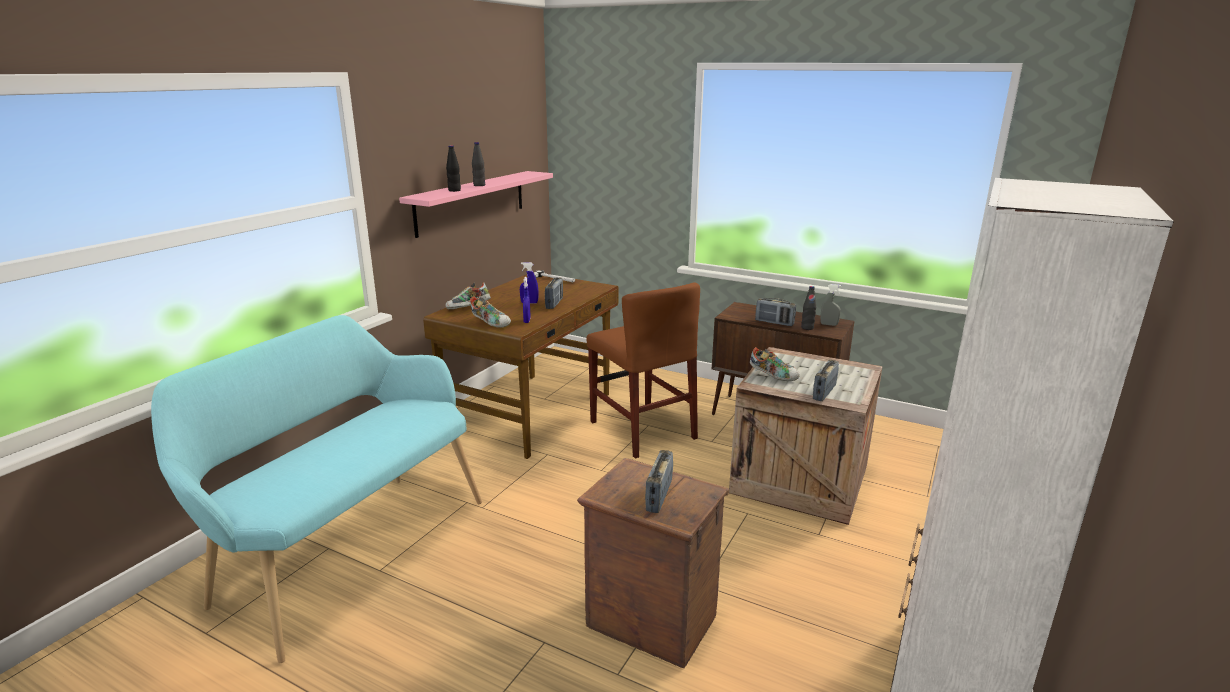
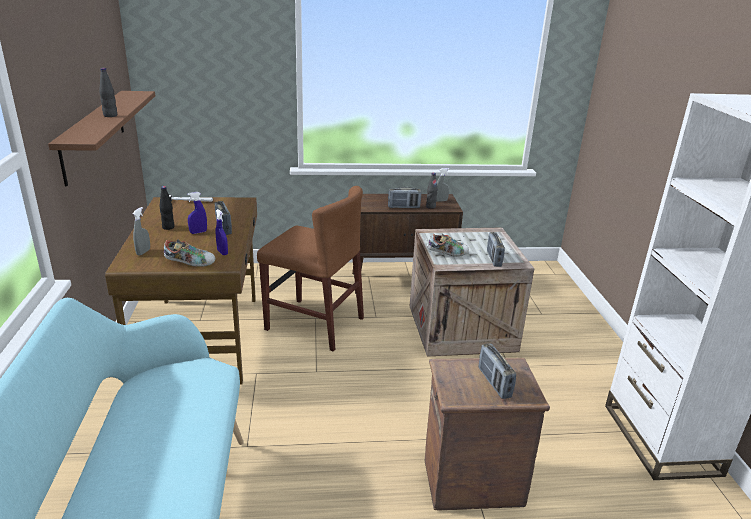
camera: 35 degrees left, 5 degrees up
pink shelf [399,171,553,238] -> brown shelf [48,91,155,186]
black bottle [446,145,461,192] -> black bottle moved to [159,186,175,230]
shoe [446,282,491,309] -> grey spray bottle [133,207,150,256]

